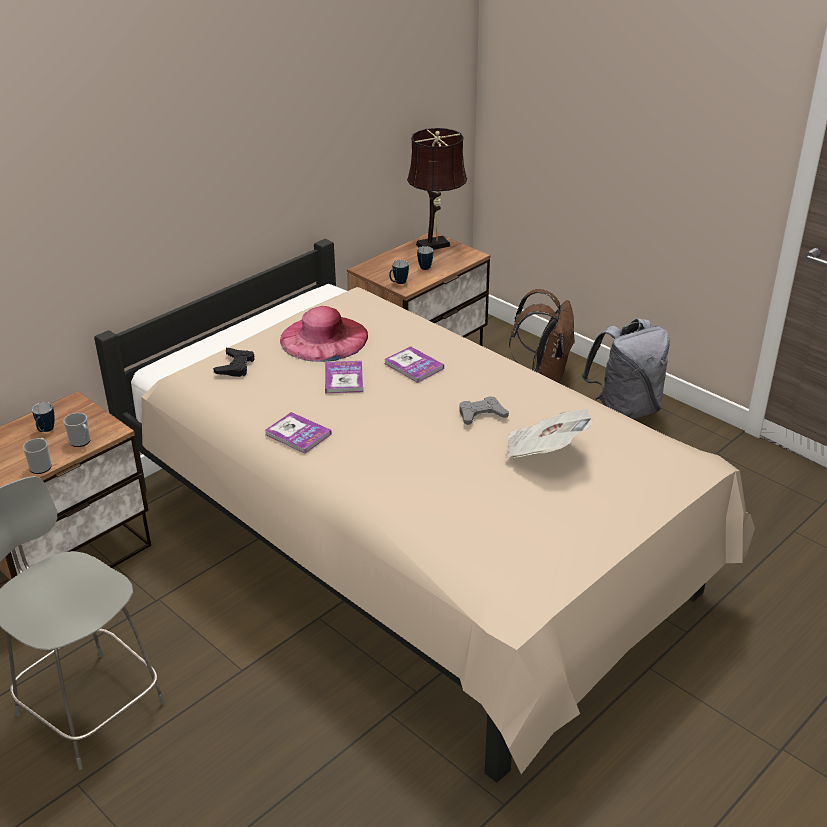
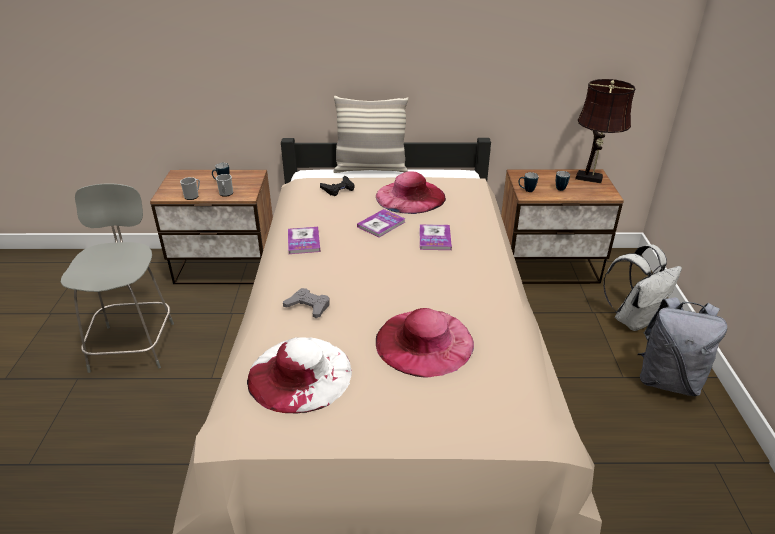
camera: 45 degrees right, 0 degrees up
grey game controller [459,396,509,425] -> grey game controller moved to [283,288,329,318]
newspaper [505,409,593,458] -> pink hat [376,308,474,377]
brown backpack [509,289,575,383] -> white backpack [604,244,682,331]
none -> white hat [247,337,352,414]
none -> pillow [333,96,408,173]

